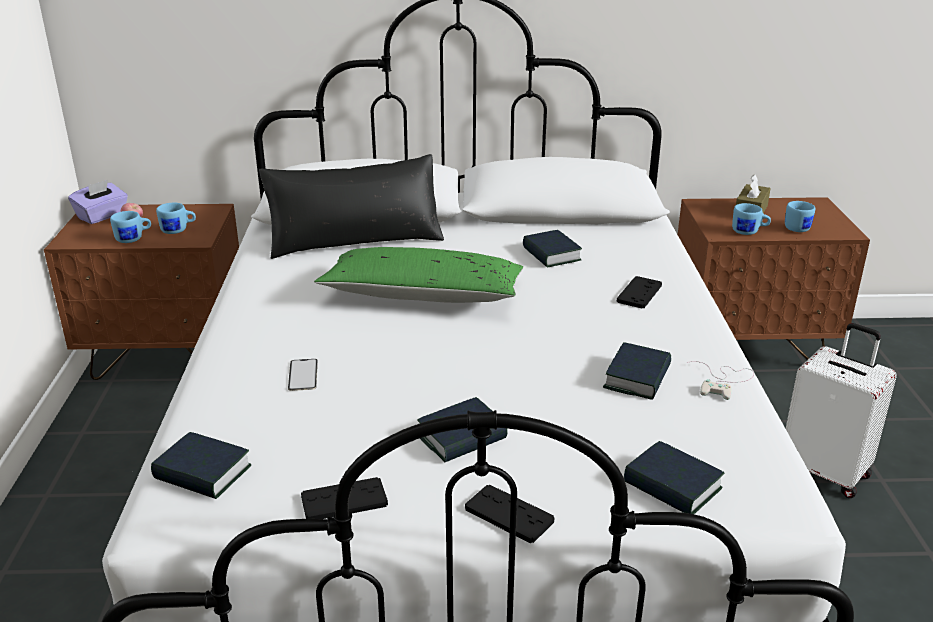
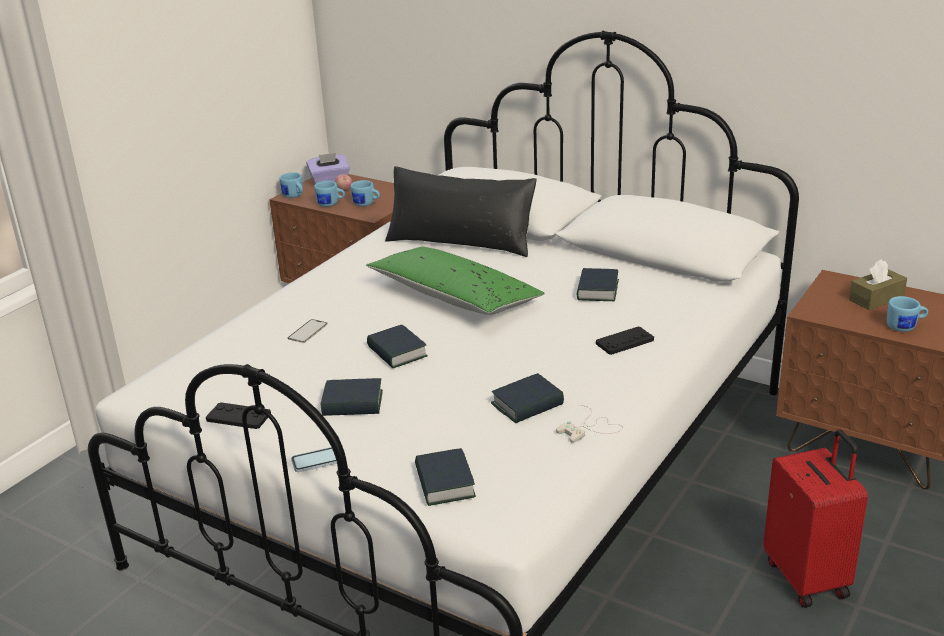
camera: 35 degrees right, 0 degrees up
book [151,432,251,499] -> book moved to [367,325,428,368]
black game controller [465,485,554,543] -> phone [291,447,337,472]
blue mug [732,203,771,235] -> blue mug moved to [280,172,303,198]
white suitcase [786,323,897,498] -> red suitcase [763,429,868,608]

